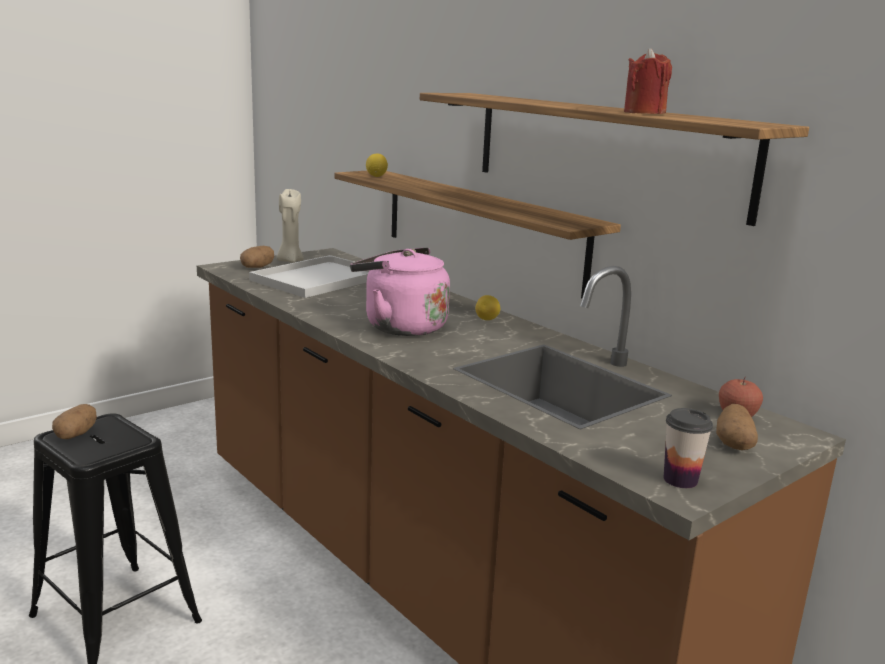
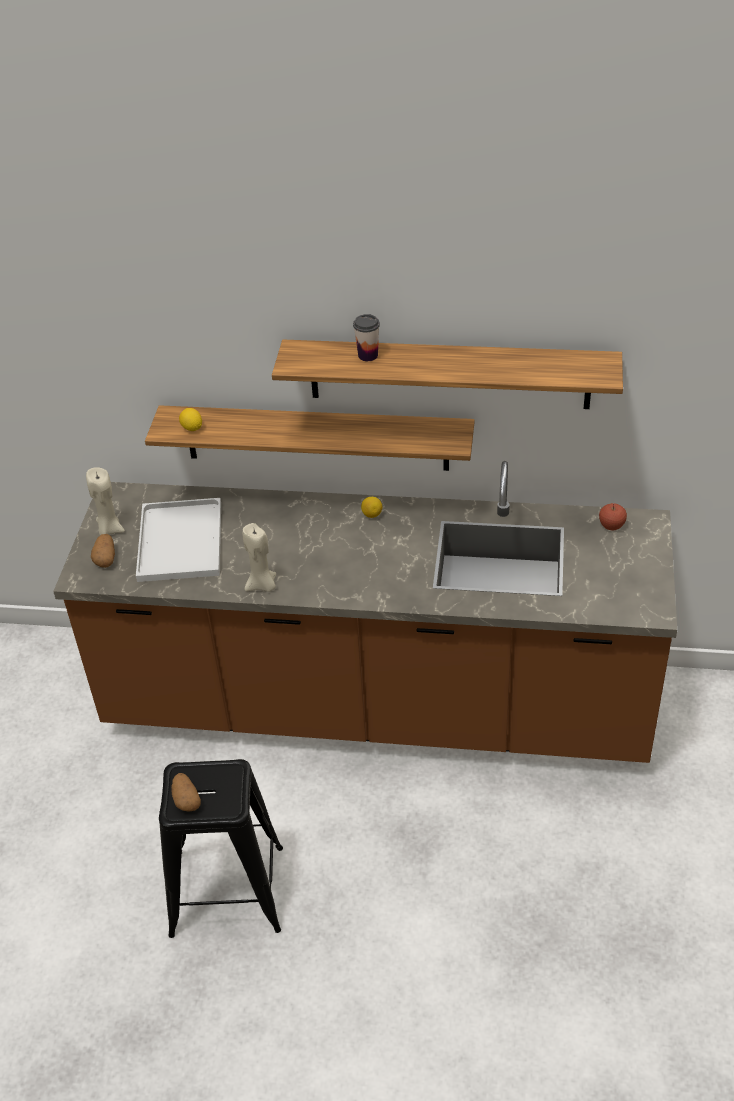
camera: 40 degrees left, 25 degrees up
pink kettle [350,248,450,336] -> none
red candle [624,48,672,114] -> none
cup [664,408,713,488] -> cup moved to [353,314,380,361]
potato [716,404,758,450] -> none
none -> beige candle [242,523,276,592]

